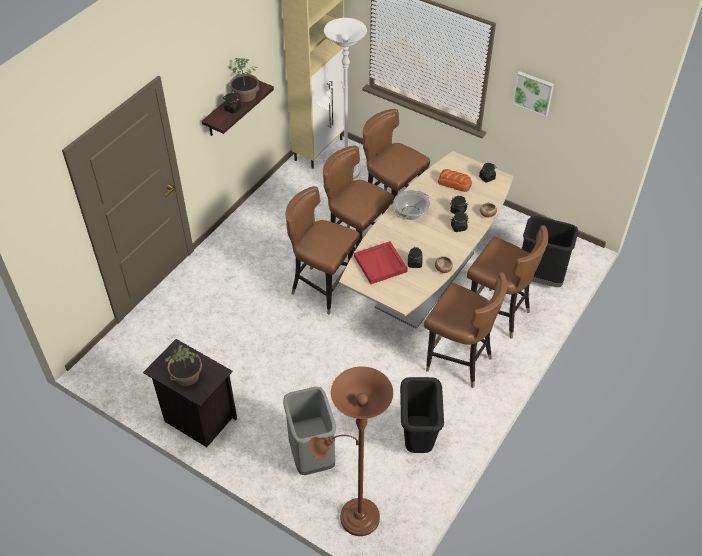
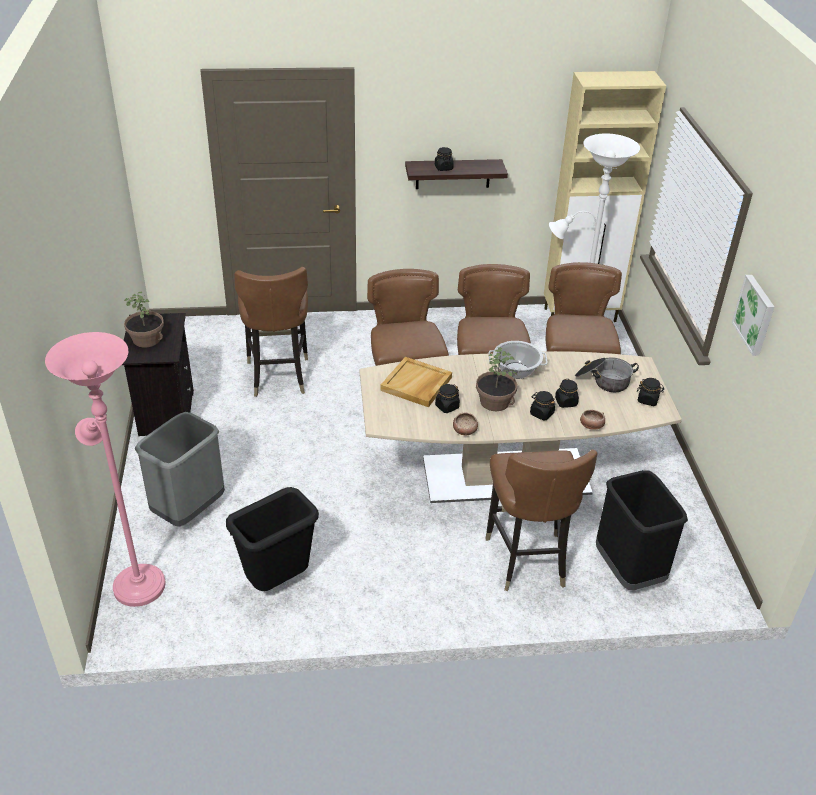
camera: 50 degrees right, 10 degrees down
potted plant [229,58,260,102] -> potted plant moved to [476,347,517,411]
brown floor lamp [308,367,393,536] -> pink floor lamp [45,332,166,607]
red tray [354,241,408,284] -> beige tray [380,357,452,407]
brown chair [424,272,507,388] -> brown chair moved to [234,267,308,397]
bread [438,169,472,192] -> cooking pot [575,357,639,392]

